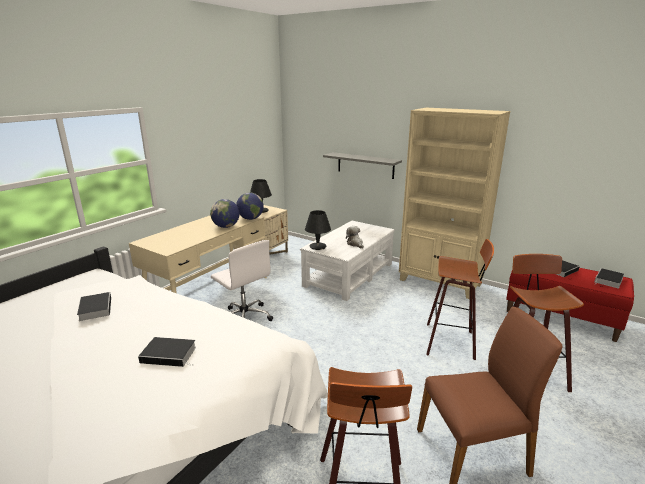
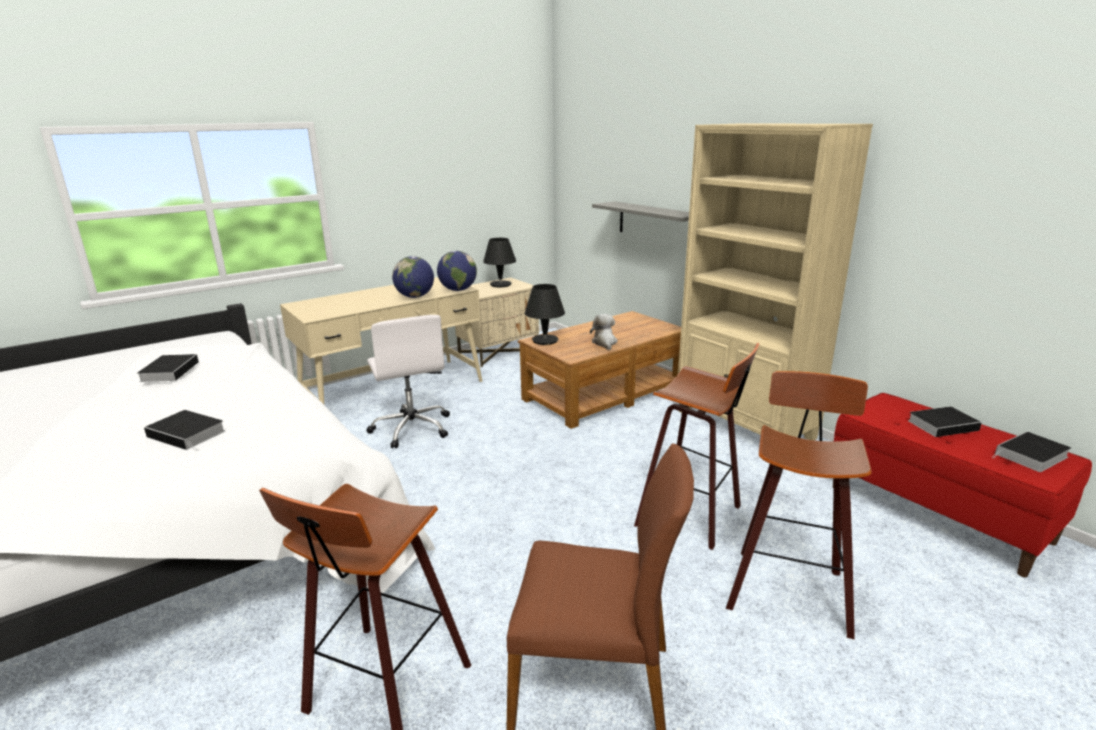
camera: 20 degrees right, 0 degrees up
white coffee table [300,221,395,301] -> brown coffee table [518,311,681,429]

